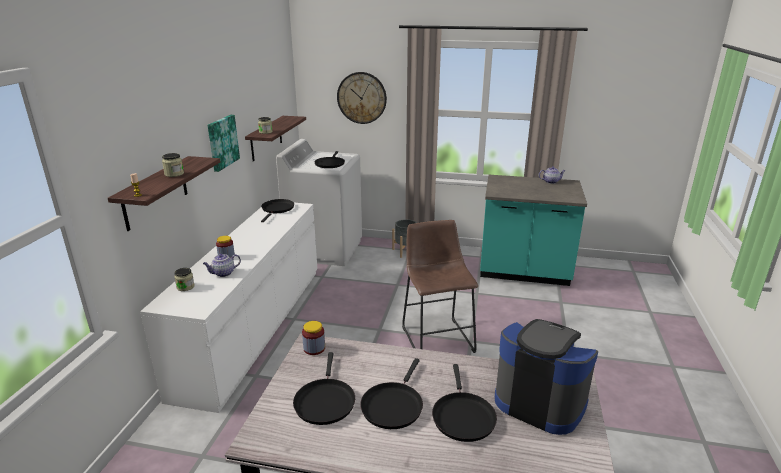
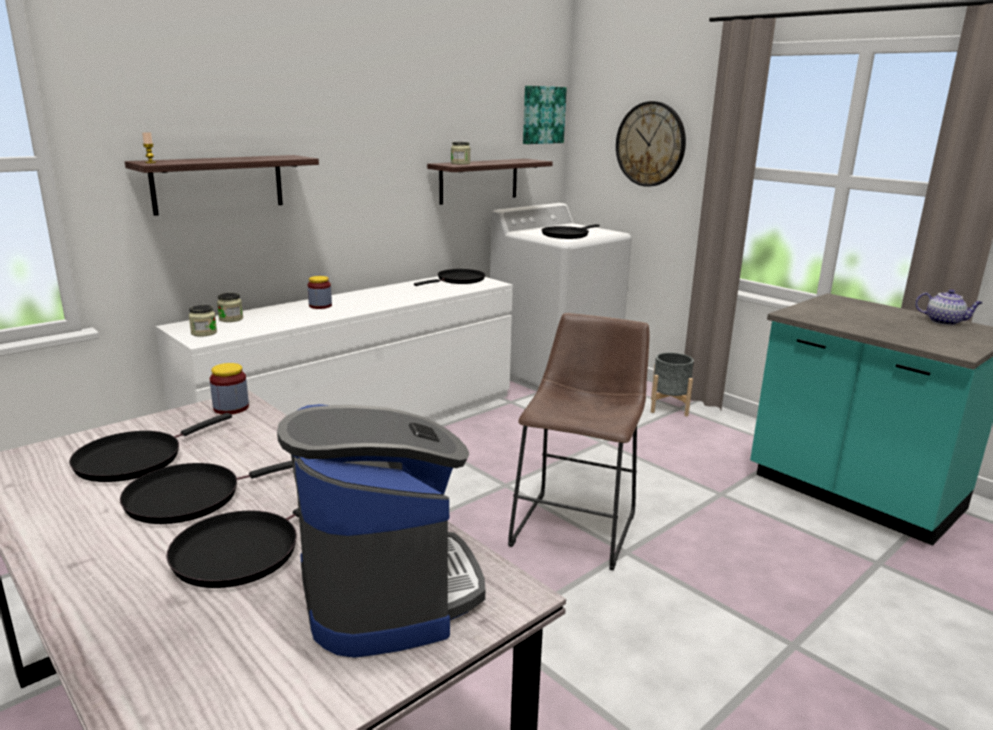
camera: 35 degrees right, 5 degrees down
jar [162,153,184,177] -> jar moved to [189,305,217,337]
teapot [203,254,241,277] -> none
picture [208,115,240,172] -> picture moved to [523,86,567,144]

